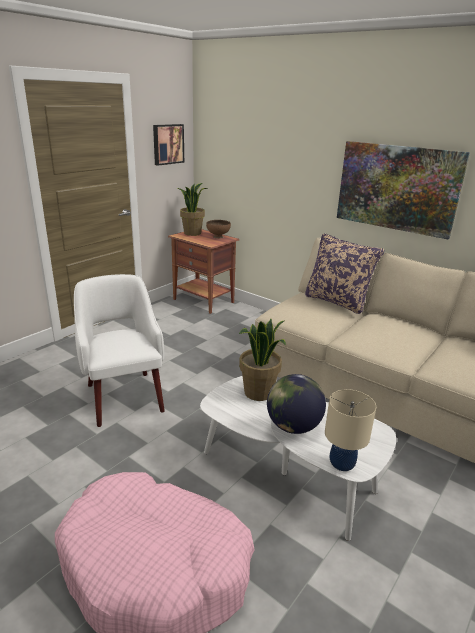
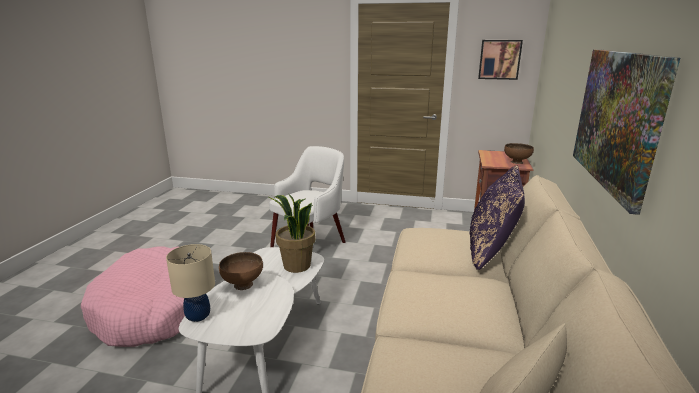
camera: 65 degrees right, 5 degrees down
potted plant [178,183,207,236] -> none
globe [267,374,326,434] -> brown bowl [219,252,263,290]

